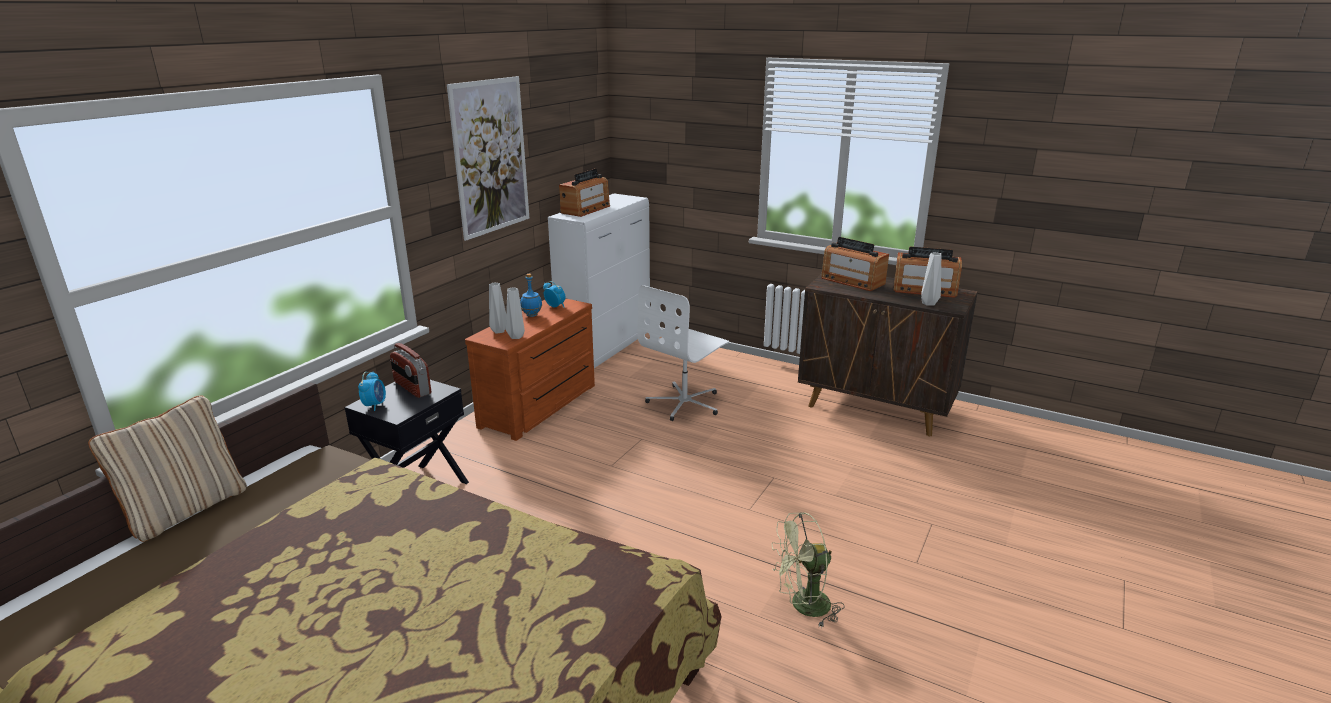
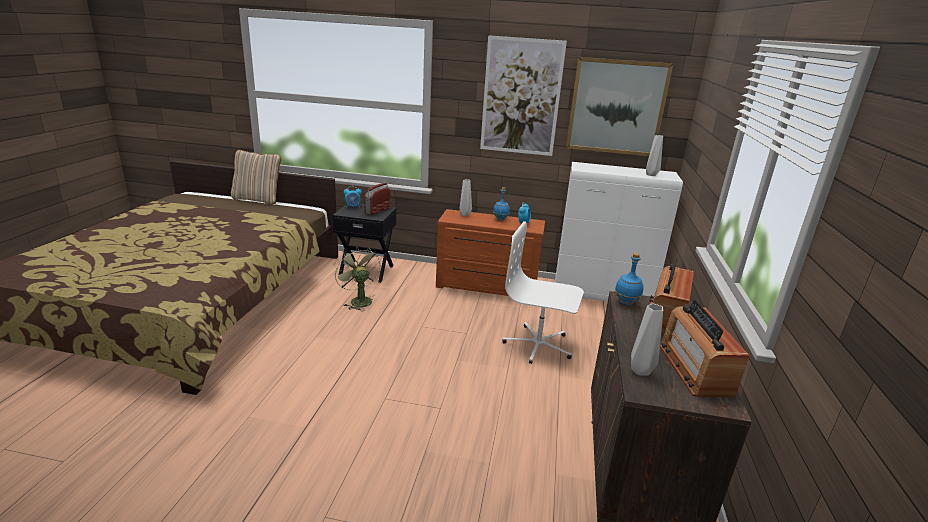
camera: 70 degrees right, 0 degrees up
grey vase [506,287,525,339] -> grey vase moved to [646,135,663,176]
radio [559,169,610,217] -> none
green fan [772,512,845,628] -> green fan moved to [334,246,380,311]
none -> picture [566,57,673,156]
none -> blue bottle [615,253,644,305]

